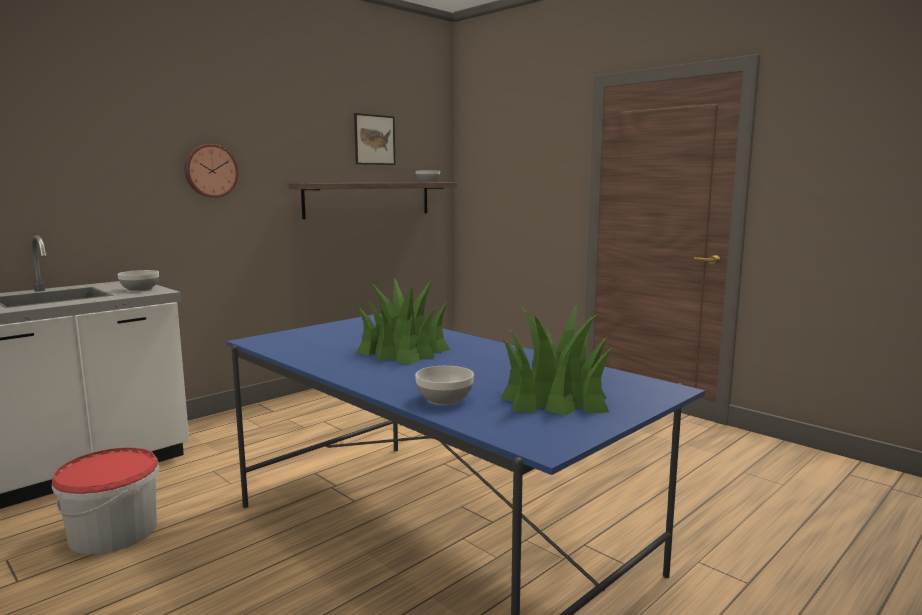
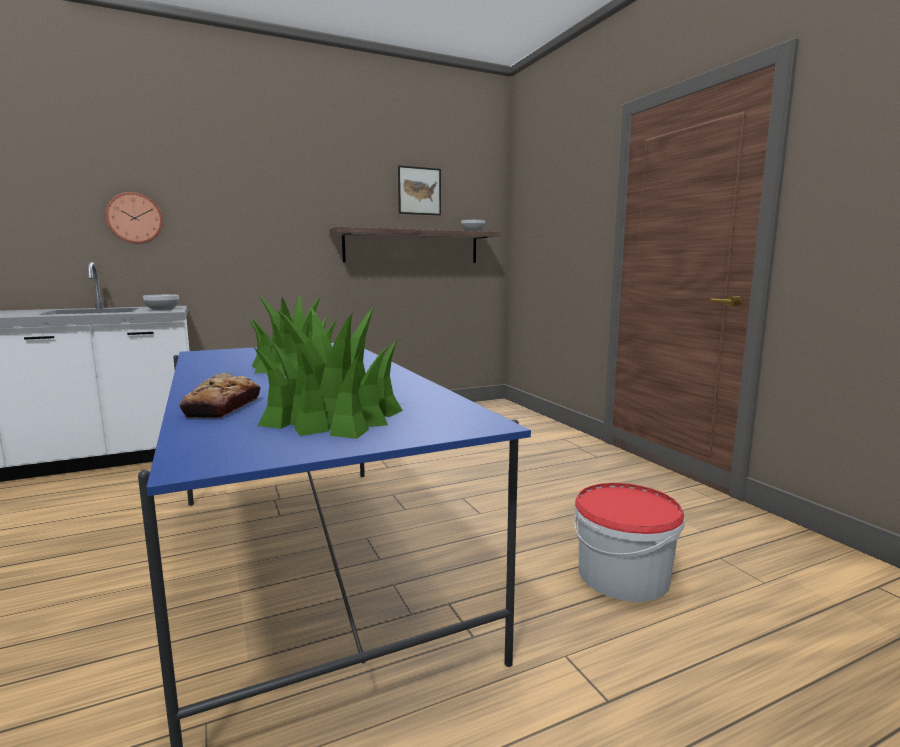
camera: 20 degrees right, 0 degrees up
bucket [52,447,159,555] -> bucket moved to [574,483,685,602]
wall clock [184,144,239,198] -> wall clock moved to [105,192,163,244]
bowl [415,366,474,405] -> bread [180,373,260,418]

